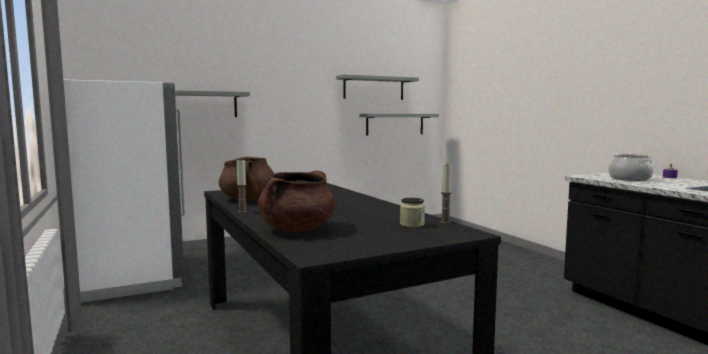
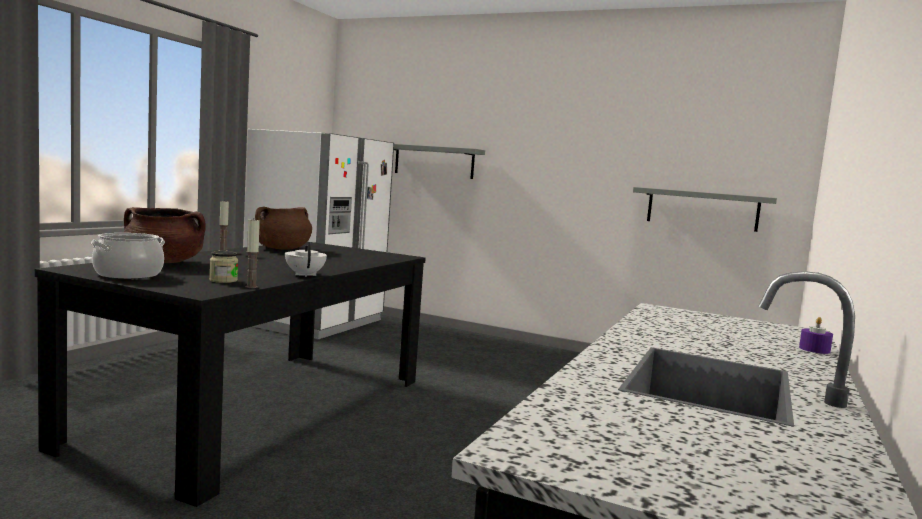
camera: 50 degrees right, 0 degrees up
grey shelf [336,74,419,100] -> none
cooking pot [608,154,654,181] -> cooking pot moved to [91,233,165,279]
none -> white teapot [285,242,327,277]

